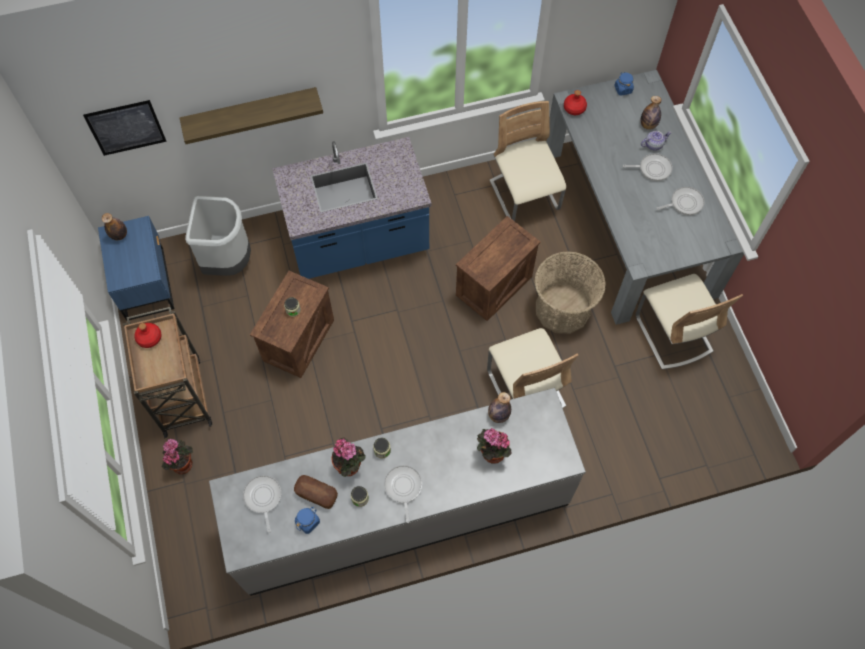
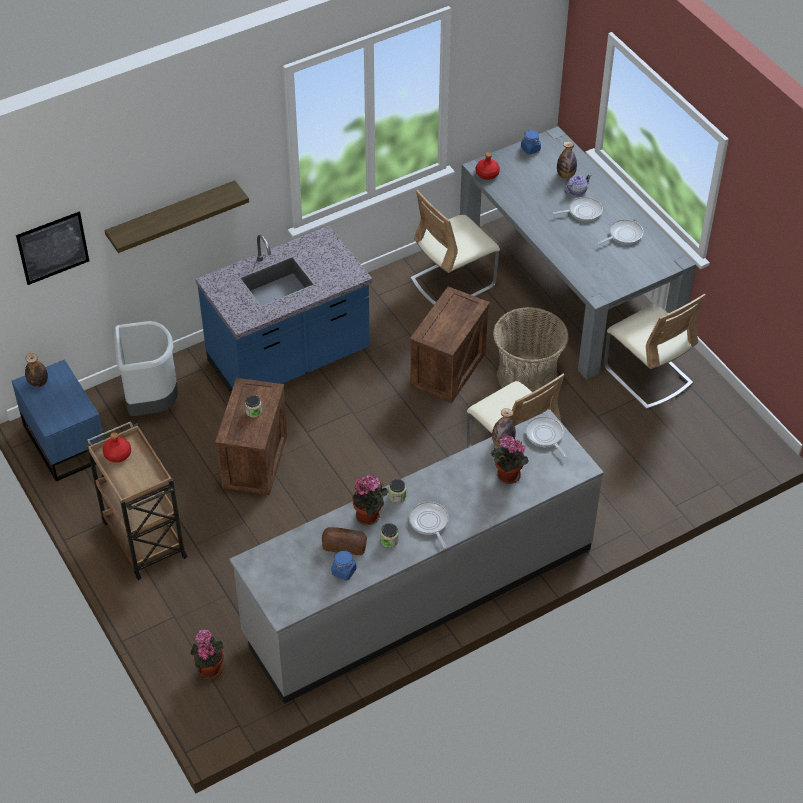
camera: 15 degrees left, 15 degrees down
potted plant [162,439,193,474] -> potted plant moved to [190,629,224,680]
frying pan [243,475,281,533] -> frying pan moved to [526,416,567,458]
beige chair [489,101,566,221] -> beige chair turned 90 degrees counterclockwise [410,190,500,305]

